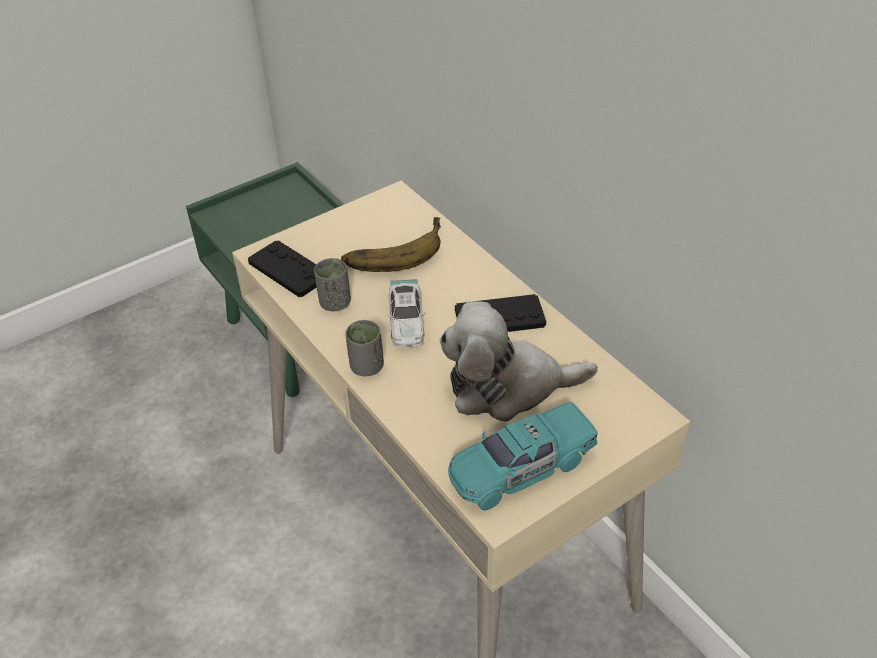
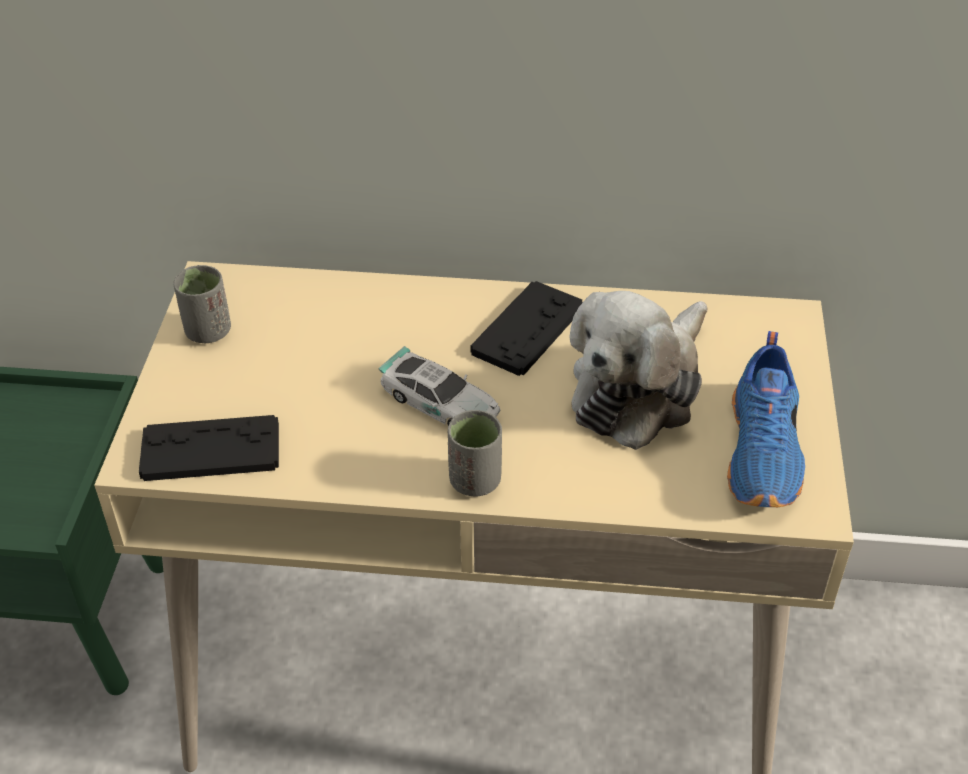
camera: 50 degrees left, 0 degrees up
grey cup [314,258,351,311] -> grey cup moved to [173,265,231,343]
banana [341,217,441,272] -> none
turquoise toy car [448,402,598,510] -> blue shoe [727,331,805,507]

